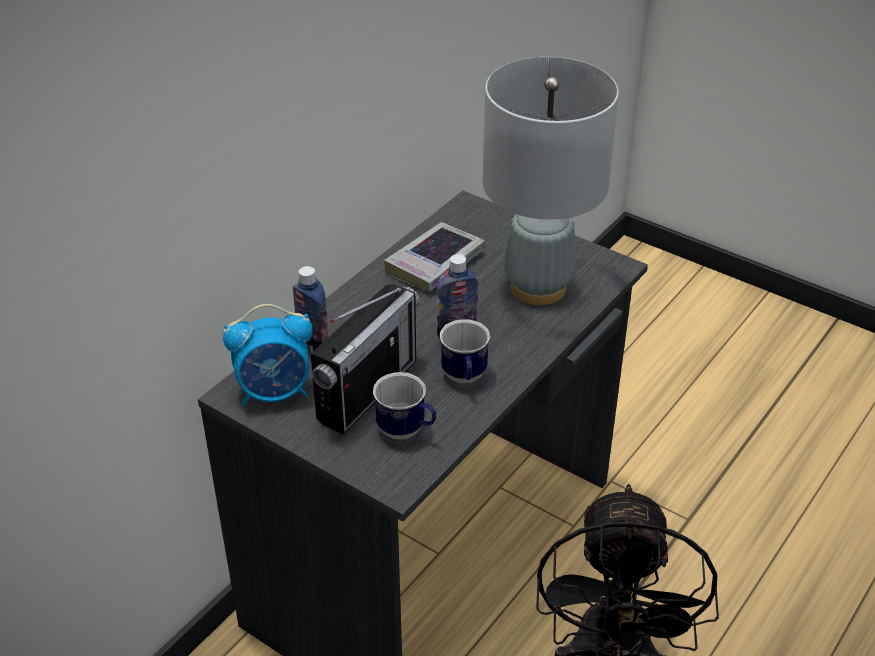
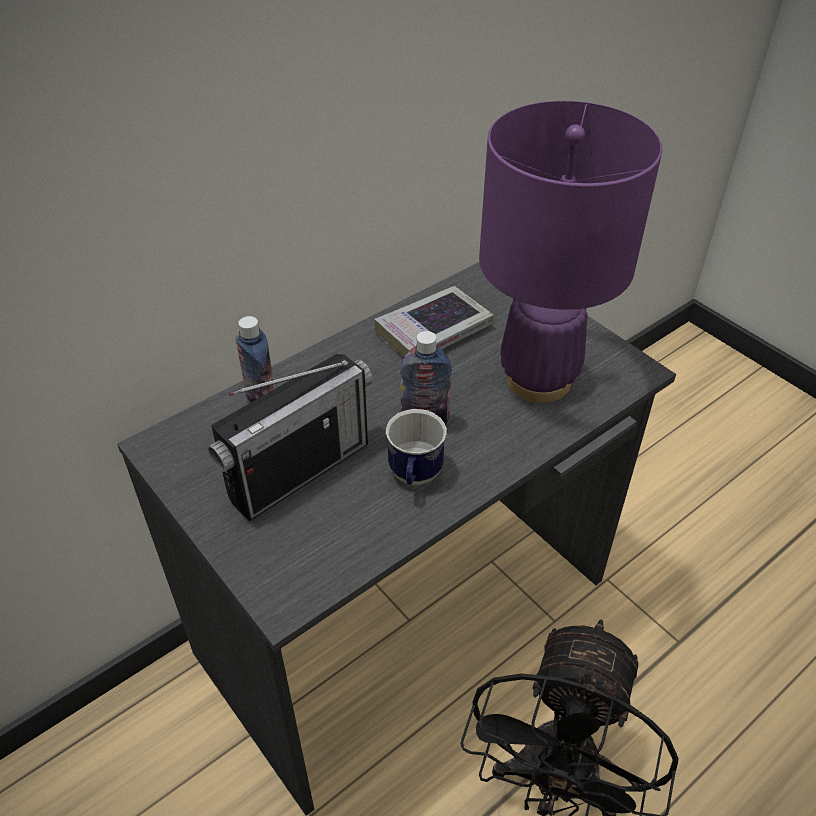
camera: 15 degrees right, 5 degrees up
alarm clock [223,304,313,407] -> none
mug [373,372,436,439] -> none
grey table lamp [483,57,619,305] -> purple table lamp [479,101,662,403]

